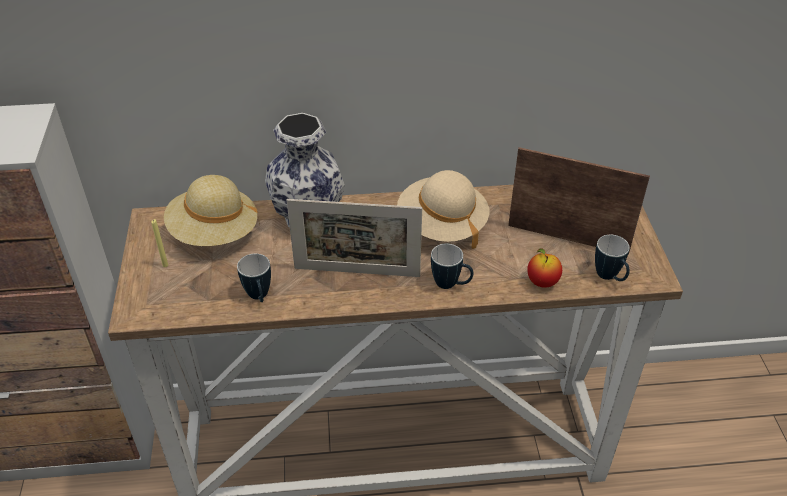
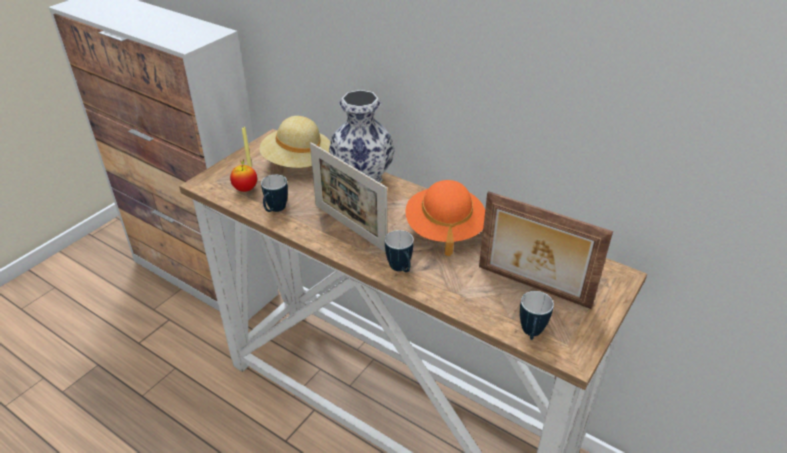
camera: 40 degrees right, 5 degrees down
beige hat [397,170,489,249] -> orange hat [405,180,485,256]
picture frame [508,147,650,255] -> picture frame turned 150 degrees clockwise [479,191,613,309]
apple [527,248,562,288] -> apple moved to [230,160,257,192]

